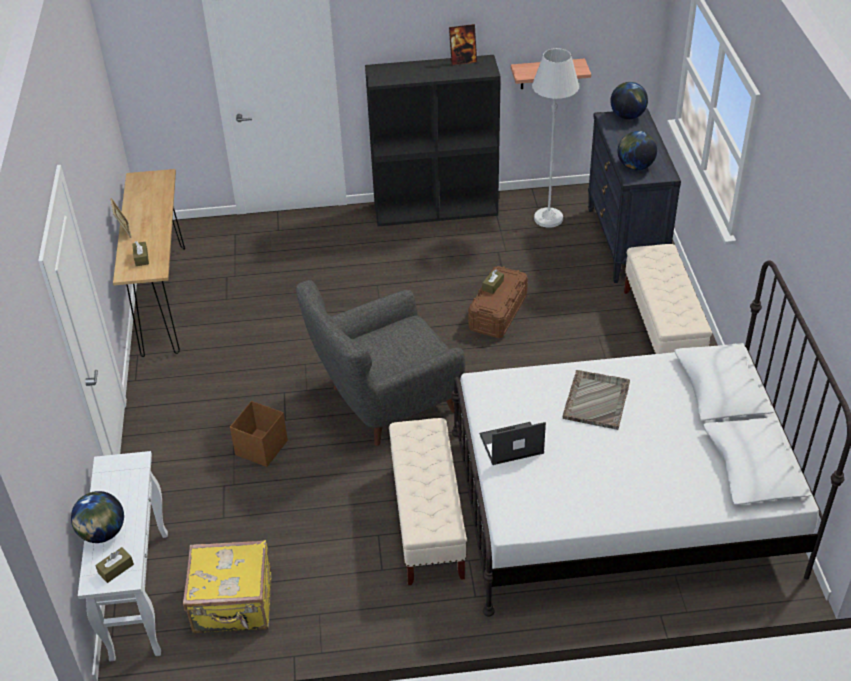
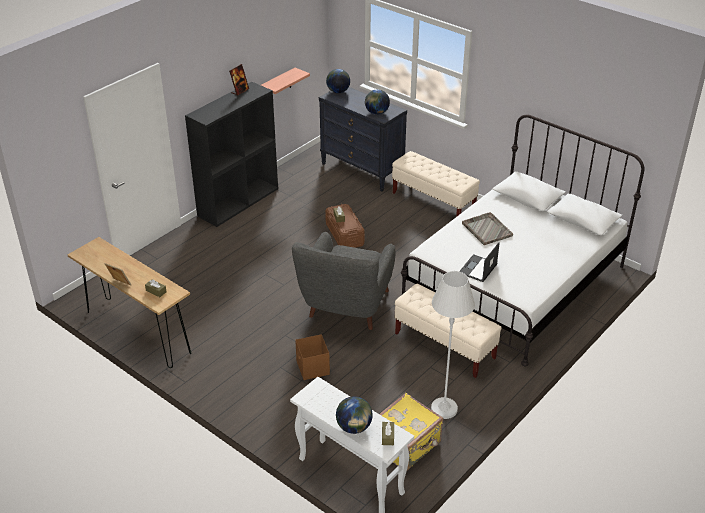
camera: 45 degrees left, 5 degrees down
white floor lamp [532,48,579,228] -> white floor lamp moved to [431,271,475,419]

